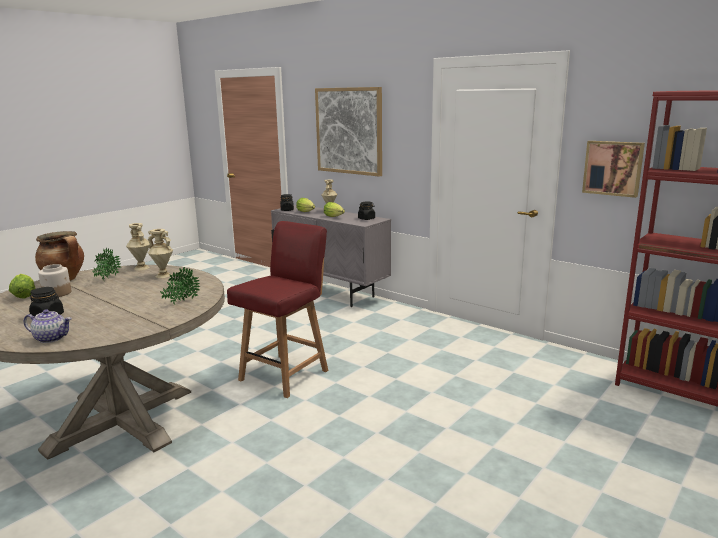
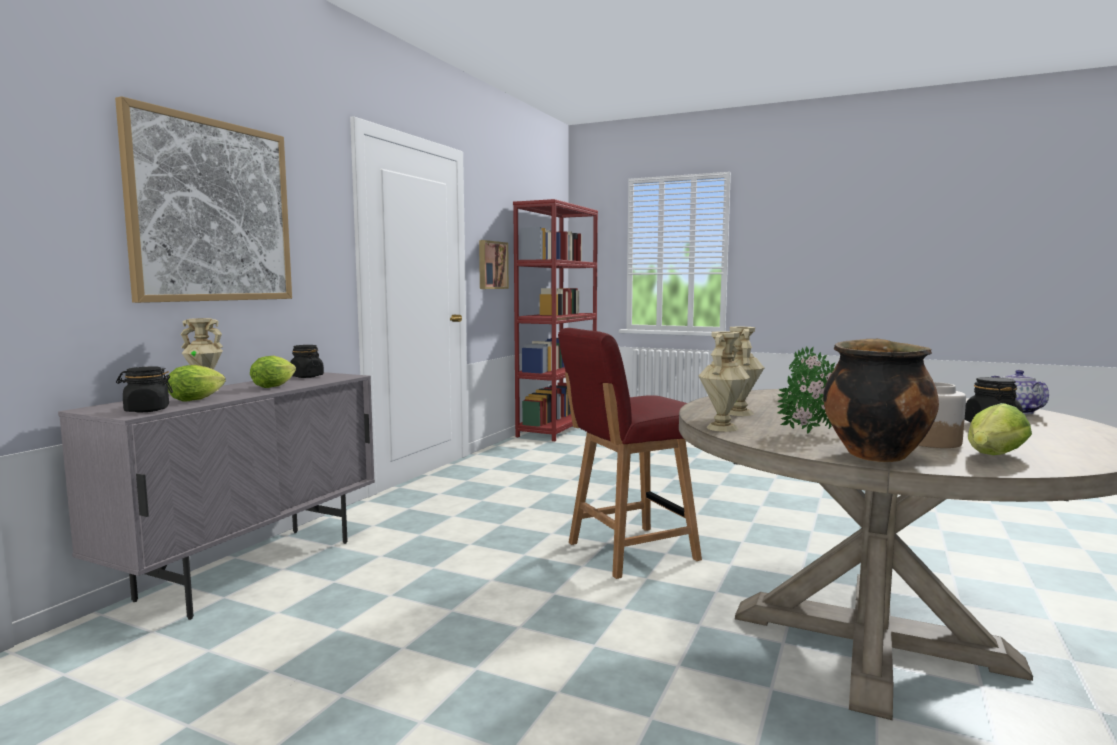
camera: 105 degrees left, 10 degrees down
red chair [227,221,328,398] -> red chair turned 45 degrees counterclockwise [558,328,702,579]

